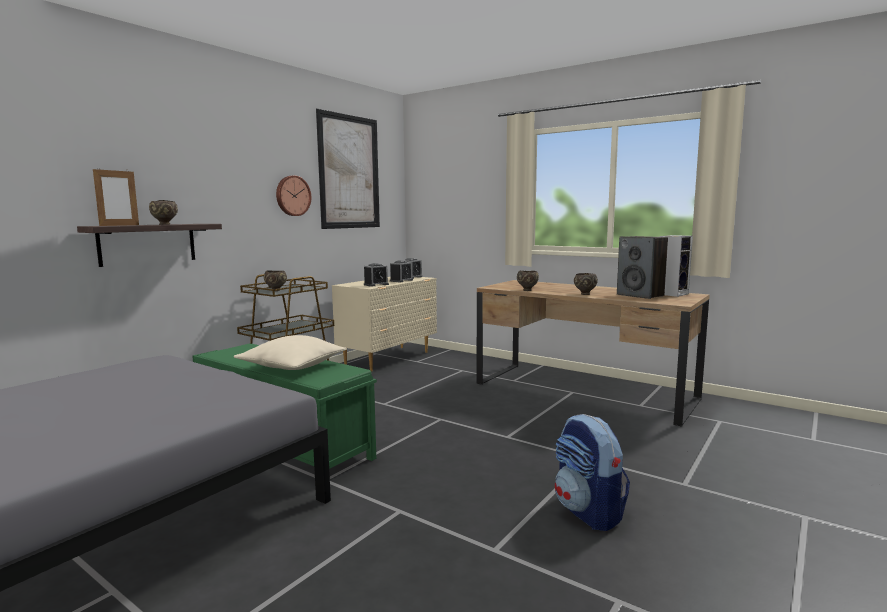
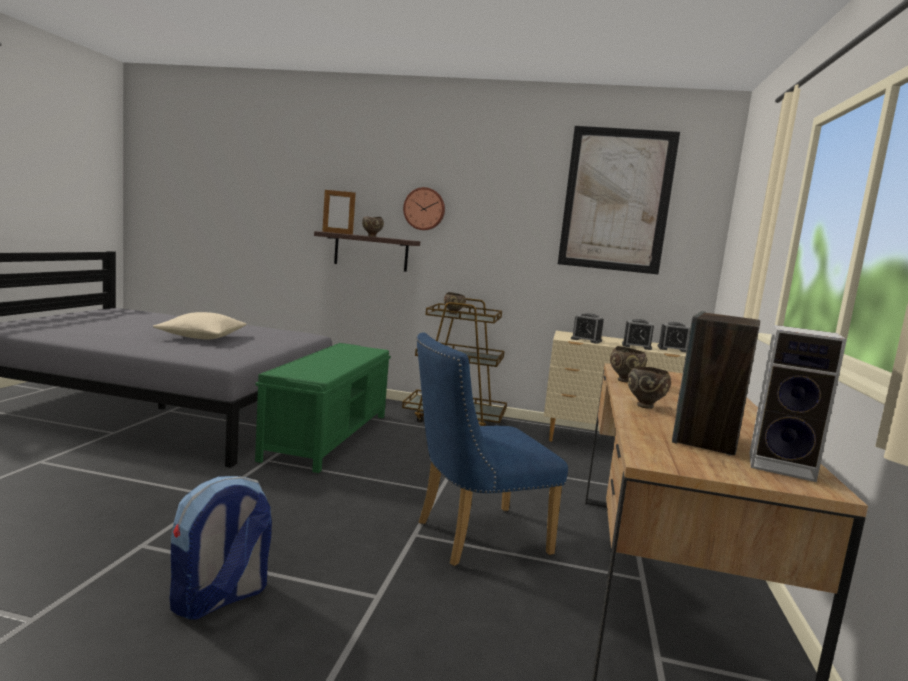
camera: 65 degrees right, 0 degrees up
beige pillow [233,335,347,370] -> beige pillow moved to [153,312,247,339]
wall clock [276,175,311,216] -> wall clock moved to [403,187,445,230]
none -> blue chair [417,332,568,566]

